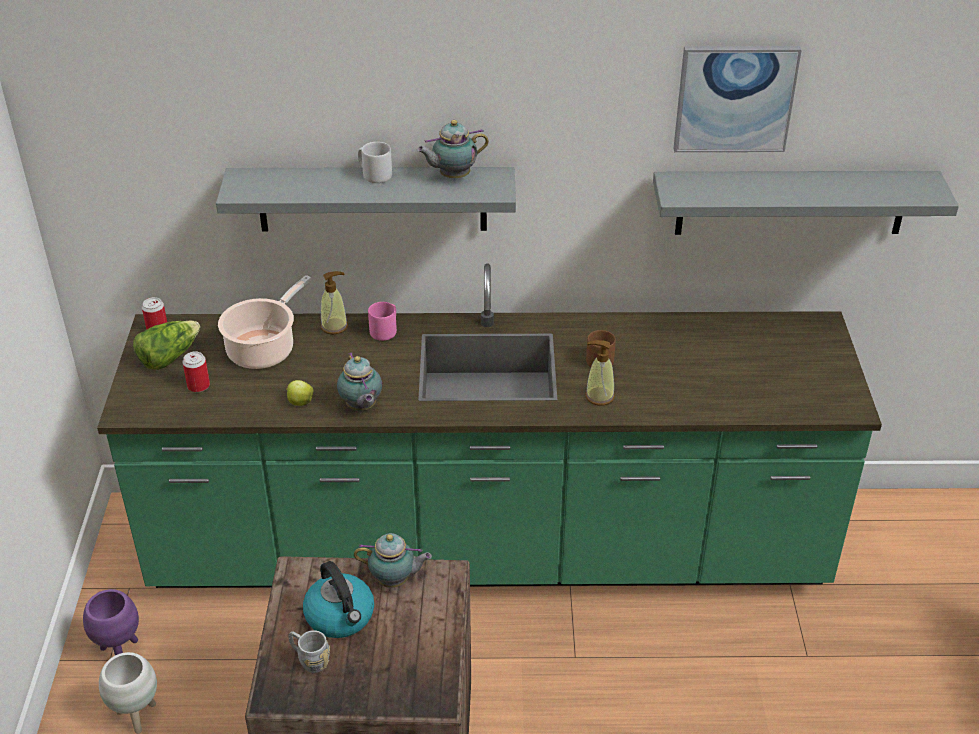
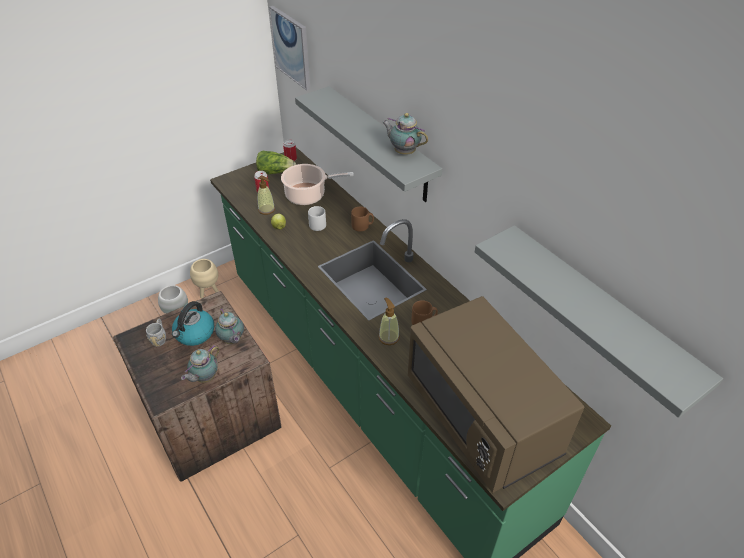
camera: 55 degrees right, 5 degrees up
purple planter [83,589,139,655] -> beige planter [190,259,219,298]
soap dispenser [321,271,348,334] -> soap dispenser moved to [258,176,275,215]
teapot [337,352,382,411] -> teapot moved to [181,345,220,383]
grey mug [358,142,392,183] -> grey mug moved to [308,206,326,231]
pink mug [368,302,397,341] -> brown mug [351,207,374,231]
picture [674,46,802,152] -> picture moved to [269,6,310,90]
none -> brown microwave [408,296,584,493]

